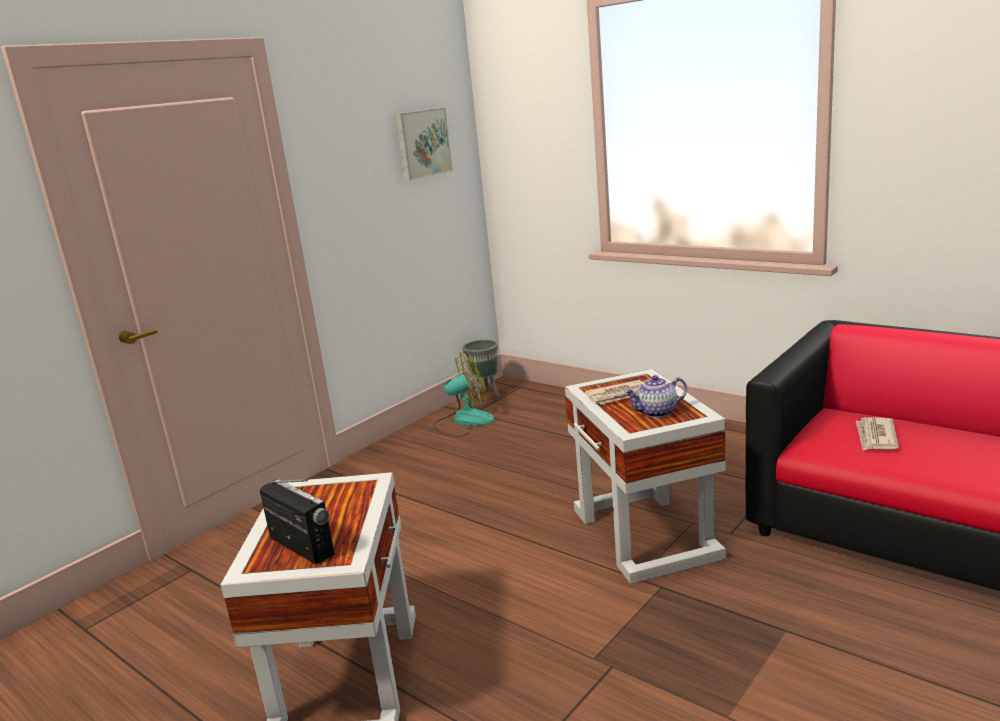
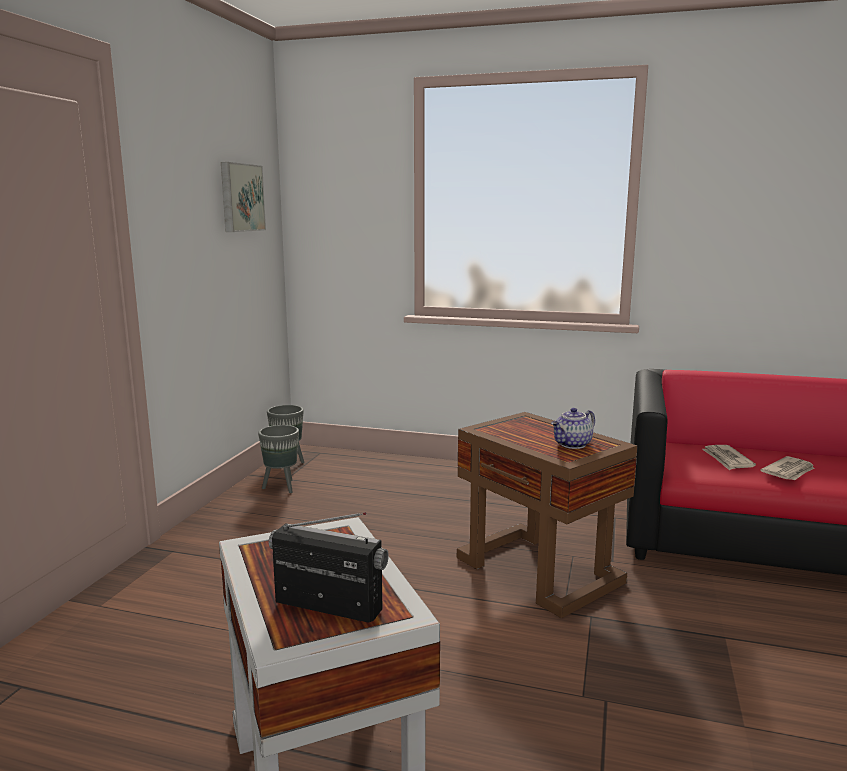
camera: 25 degrees left, 5 degrees down
fan [433,352,495,437] -> grey planter [258,425,299,493]
white side table [565,369,726,584] -> brown side table [457,412,638,618]
newspaper [585,380,643,405] -> newspaper moved to [760,456,815,480]

